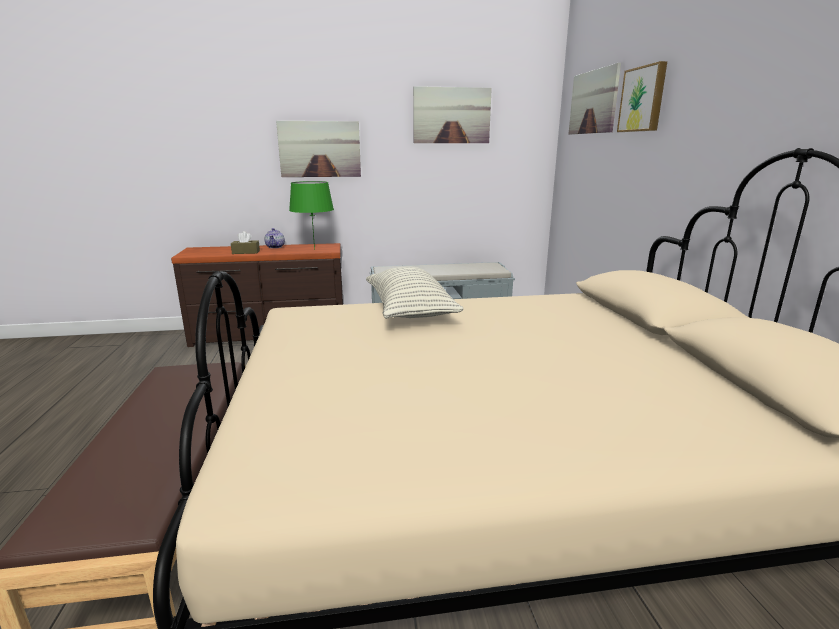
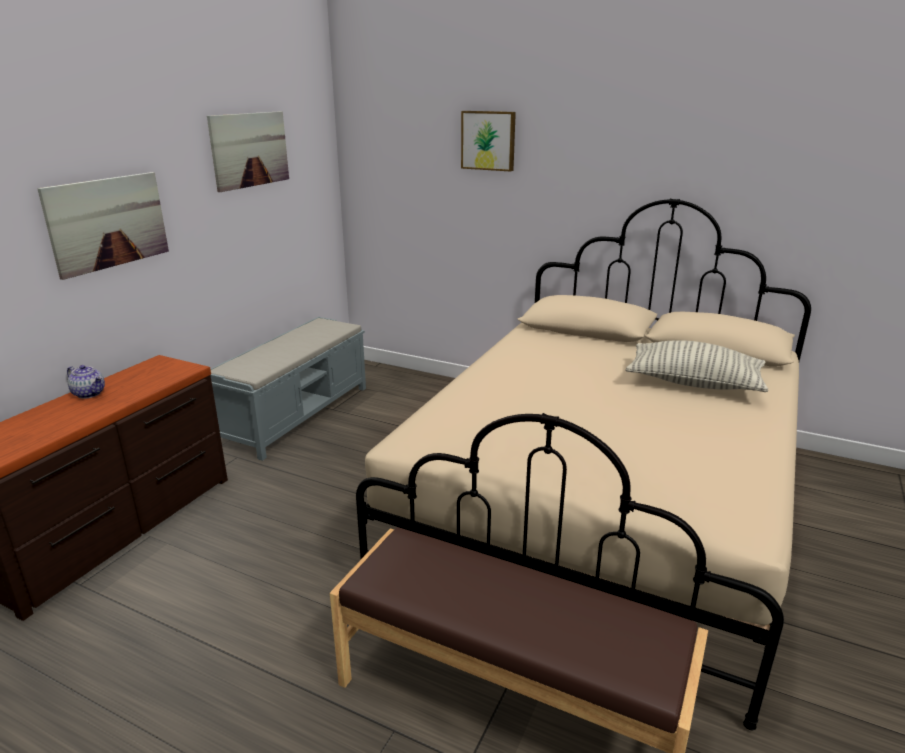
camera: 55 degrees left, 5 degrees up
brown tissue box [231,231,260,254] -> none
green table lamp [289,181,334,249] -> none
pillow [366,266,464,319] -> pillow moved to [625,340,768,392]
picture [569,63,621,134] -> none

